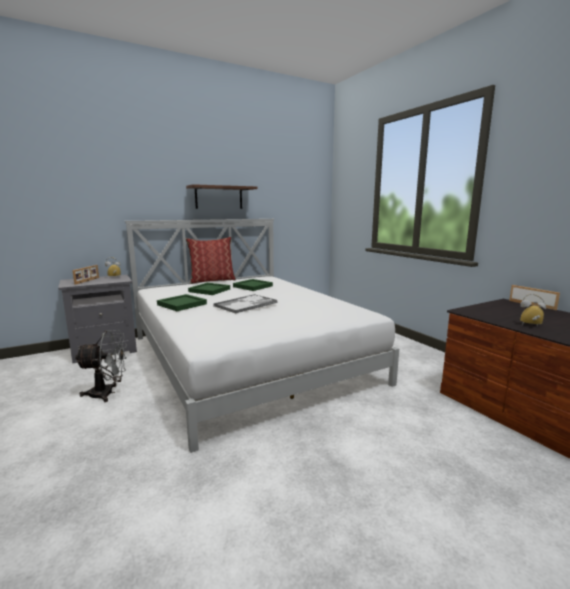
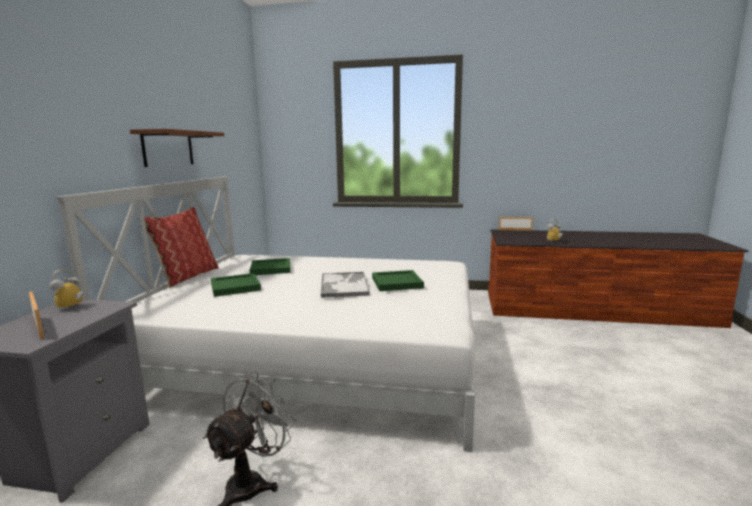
camera: 50 degrees left, 0 degrees up
green tray [157,294,207,311] -> green tray moved to [372,270,424,291]

